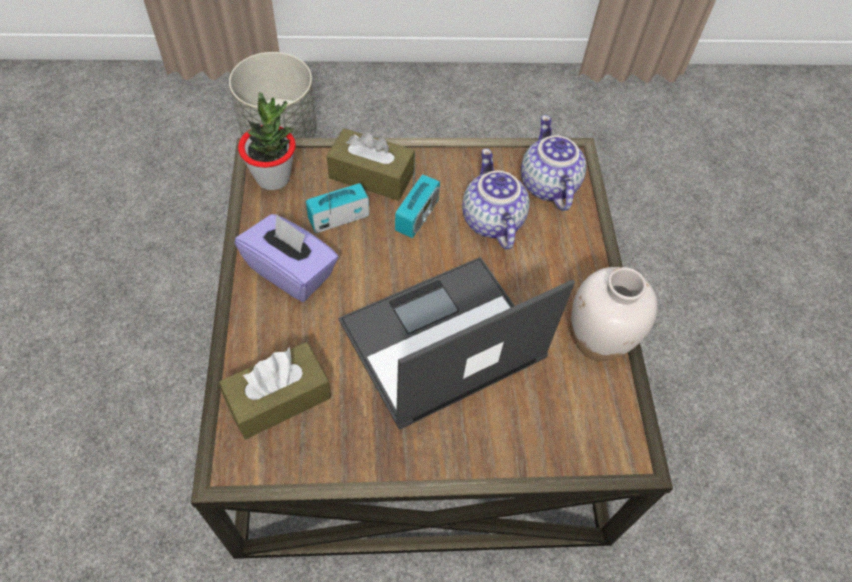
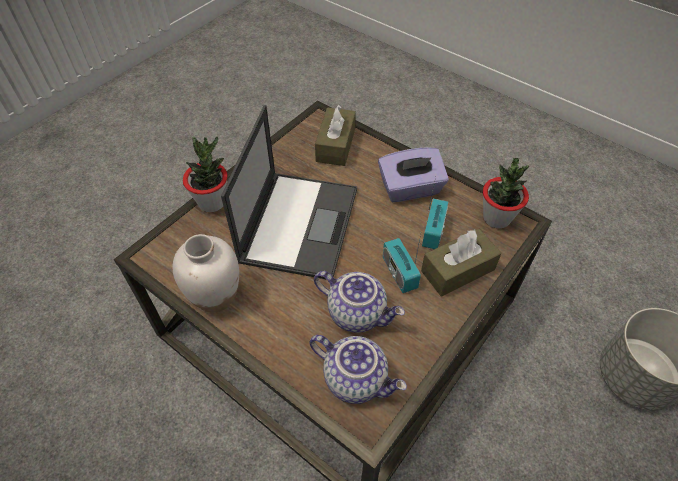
camera: 135 degrees right, 5 degrees down
none -> potted plant [183,137,228,212]

